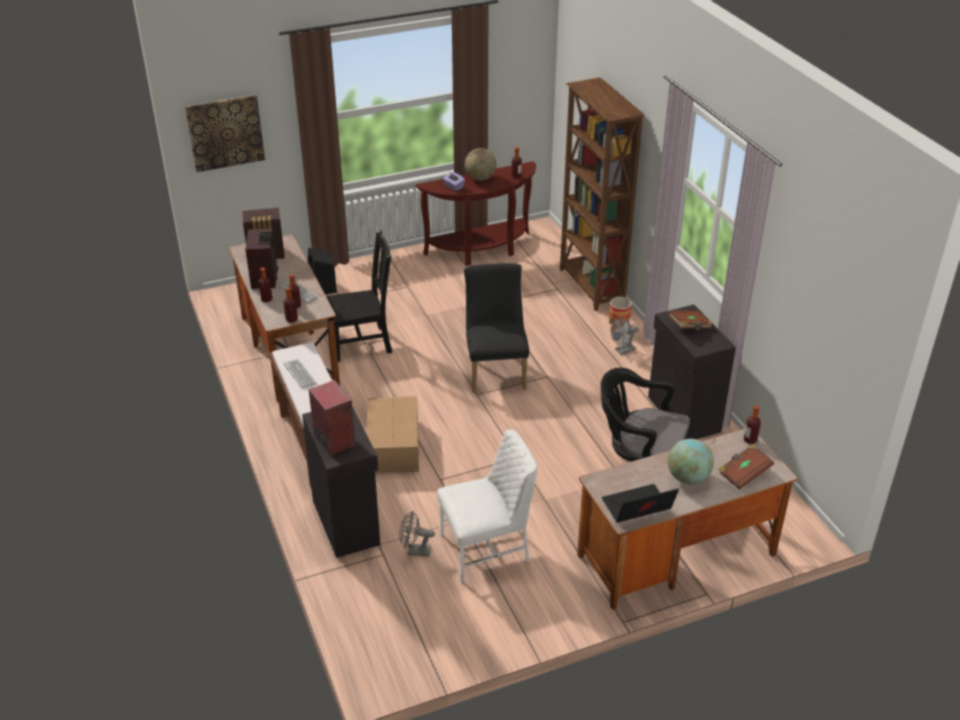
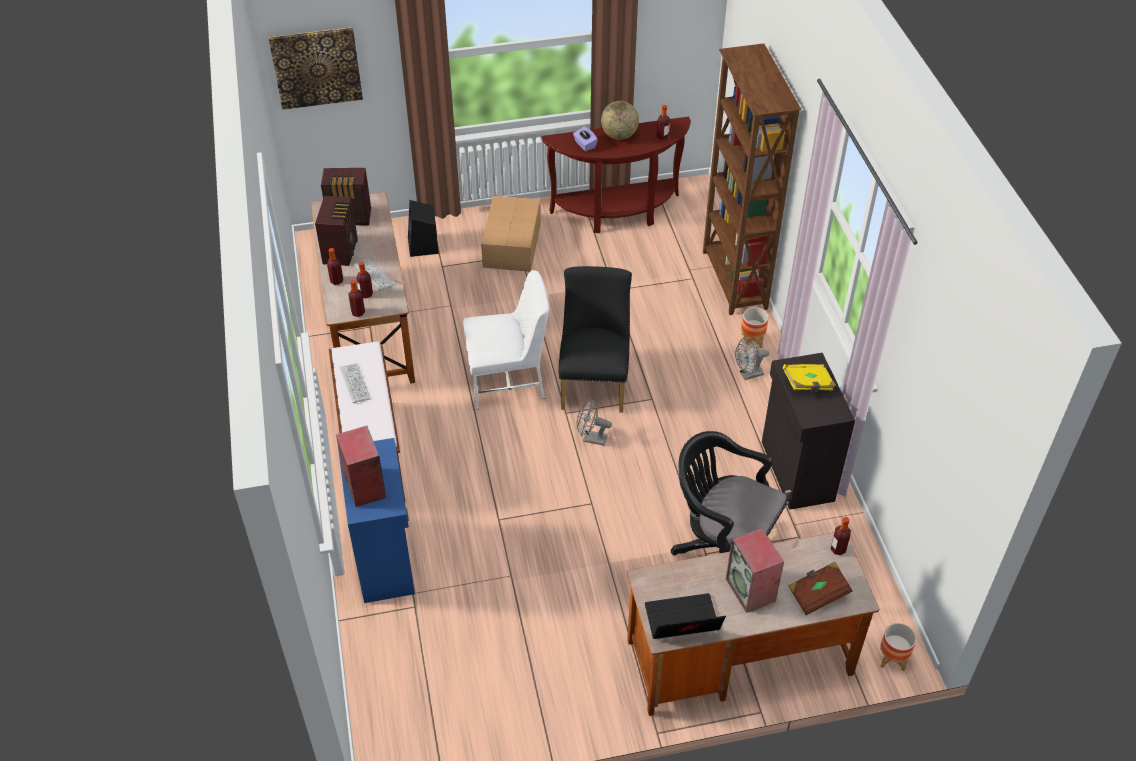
camera: 10 degrees right, 10 degrees up
black cabinet [302,406,381,558] -> blue cabinet [338,438,415,603]
black chair [326,230,392,362] -> none
cardboard box [366,396,419,473] -> cardboard box moved to [481,196,541,271]
grey fan [399,511,435,556] -> grey fan moved to [576,399,612,446]
white chair [437,430,537,583] -> white chair moved to [463,270,549,409]
brown book [667,311,713,330] -> yellow book [783,364,836,392]
globe [668,439,714,484] -> speaker [726,528,784,613]
none -> planter [880,623,916,671]

